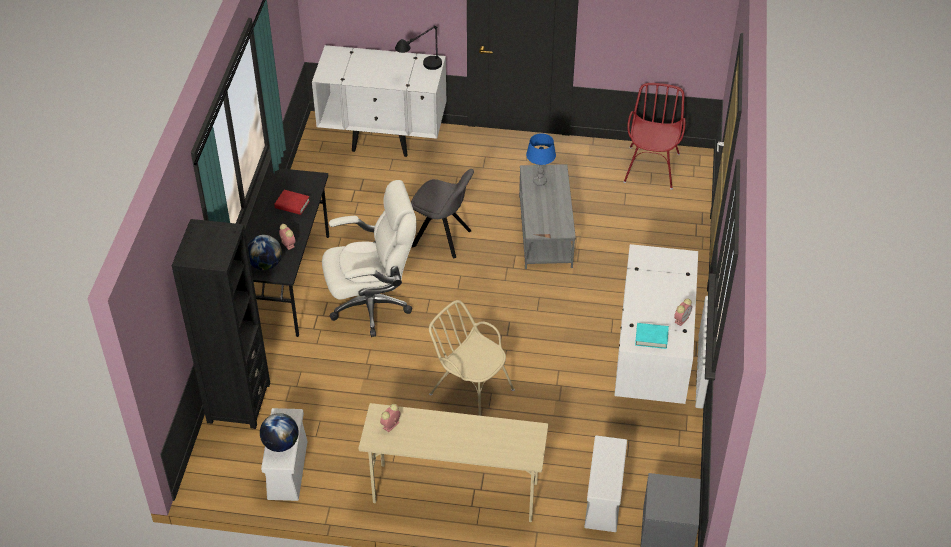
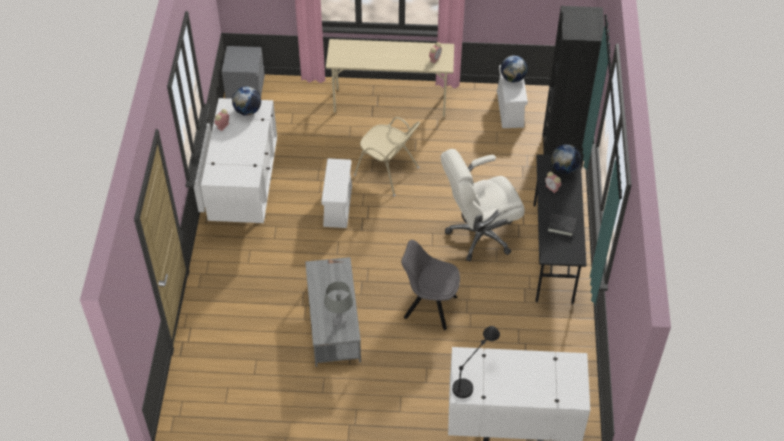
camera: 175 degrees right, 5 degrees up
red book [275,190,310,215] -> black book [547,213,576,237]
blue table lamp [526,133,556,186] -> grey table lamp [324,281,353,326]
white storage box [584,435,627,532] -> white storage box moved to [321,158,352,228]
red chair [623,83,686,190] -> none
turquoise book [635,323,669,349] -> globe [232,86,261,116]

